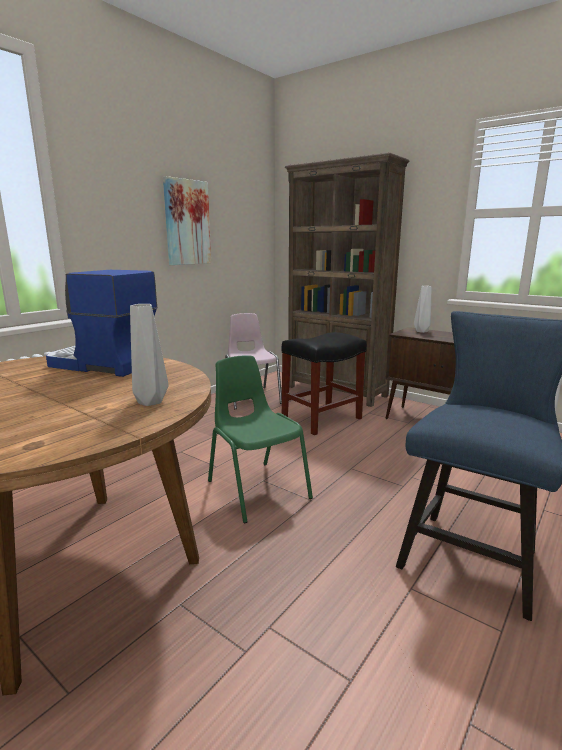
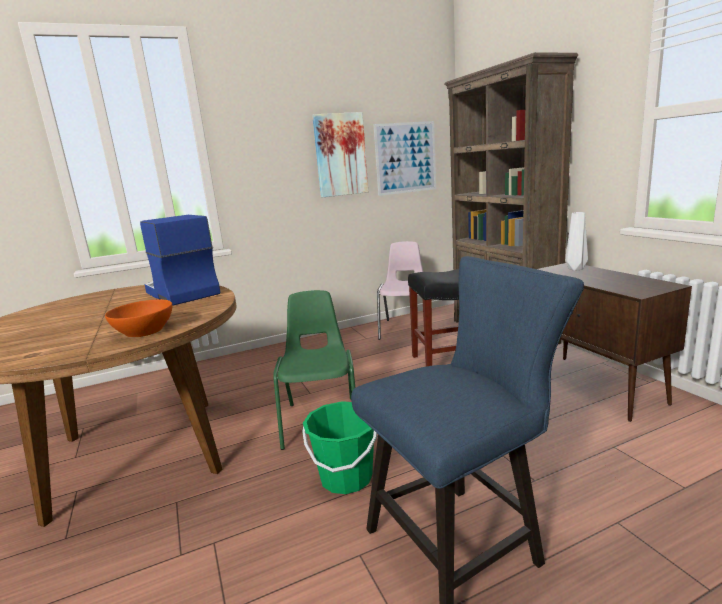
camera: 30 degrees right, 0 degrees up
grey vase [130,304,169,406] -> orange bowl [105,299,172,337]
none -> green bucket [302,401,377,494]
none -> picture [374,121,436,196]

